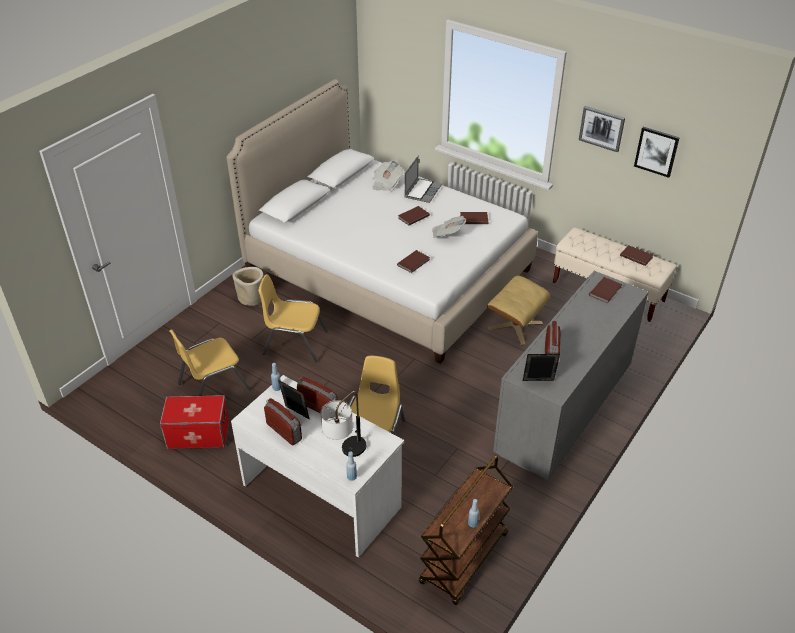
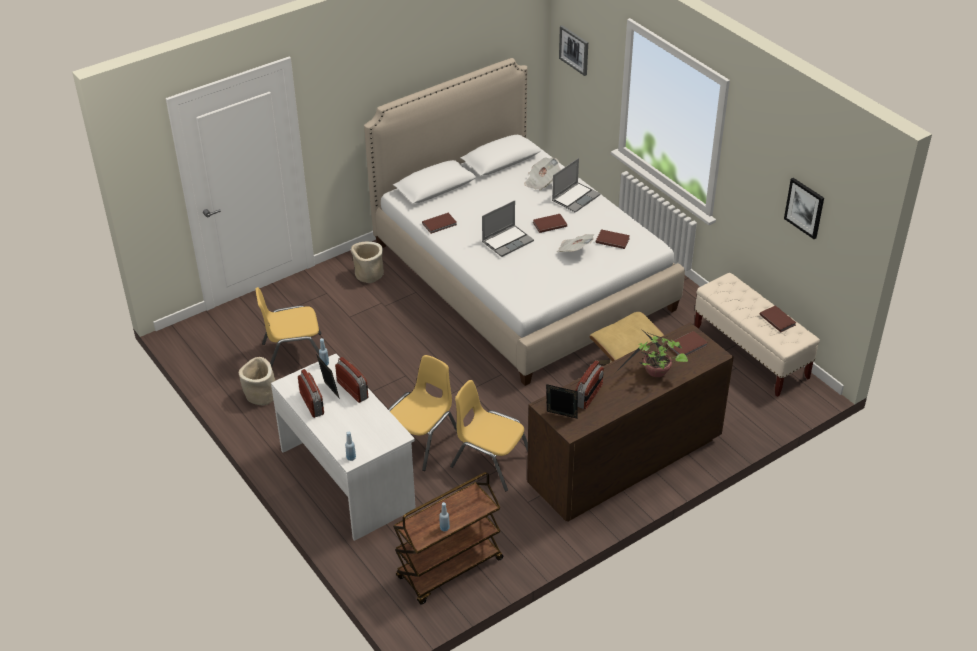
camera: 20 degrees right, 0 degrees up
storage box [159,395,229,449] -> beige planter [239,357,276,405]
yellow chair [259,274,328,362] -> yellow chair moved to [450,380,528,491]
table lamp [321,391,366,457] -> none
brown book [397,250,430,273] -> brown book moved to [422,213,457,234]
grey dresser [493,271,649,480] -> brown dresser [527,322,734,522]
picture [579,106,625,152] -> picture moved to [559,25,588,76]
none -> laptop [482,200,534,257]
none -> potted plant [613,331,688,377]

